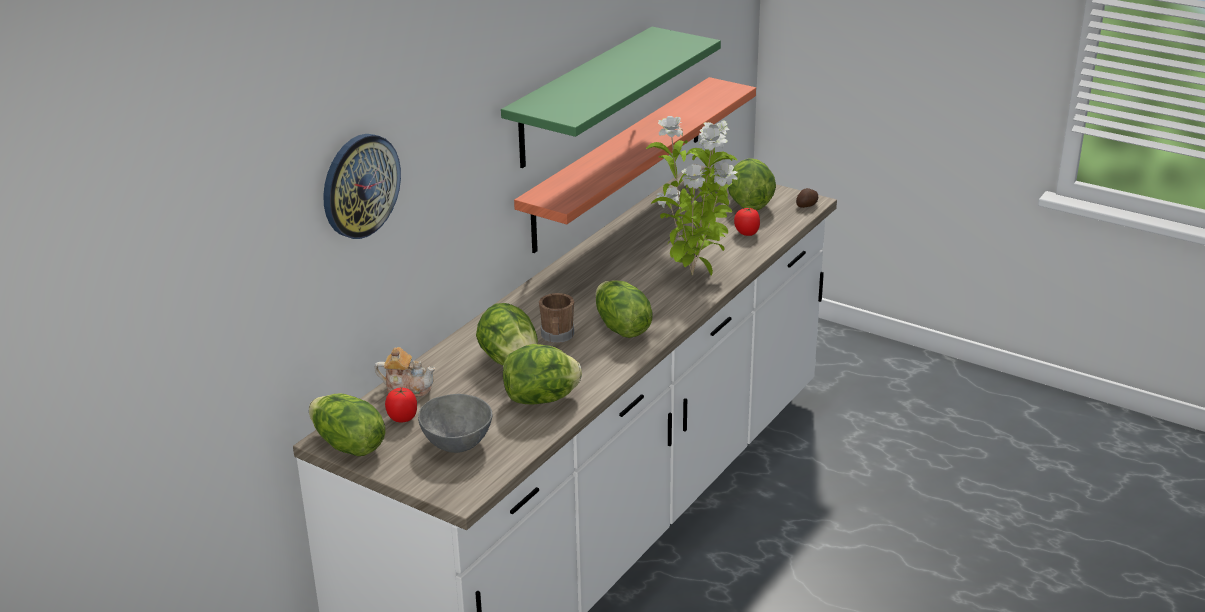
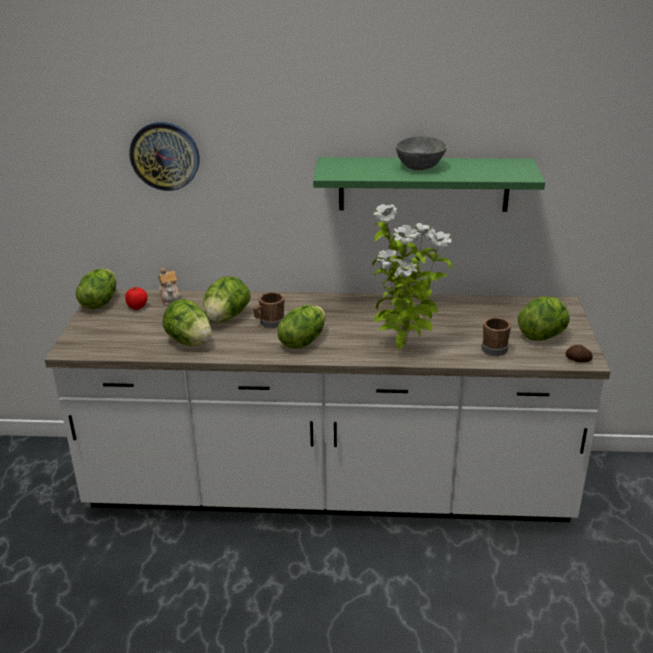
camera: 60 degrees right, 0 degrees up
grey bowl [418,394,492,453] -> grey bowl moved to [396,136,447,170]
shelf [514,77,756,253] -> none
tomato [734,208,760,236] -> brown mug [482,317,511,356]

